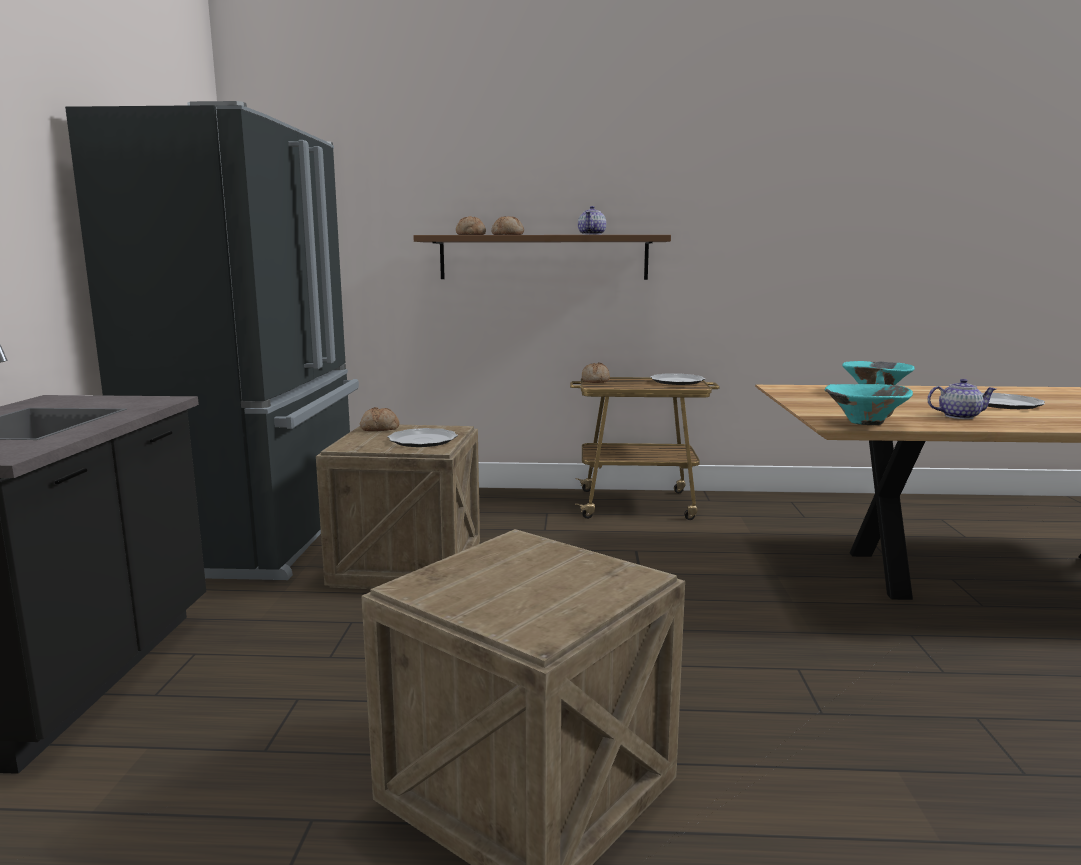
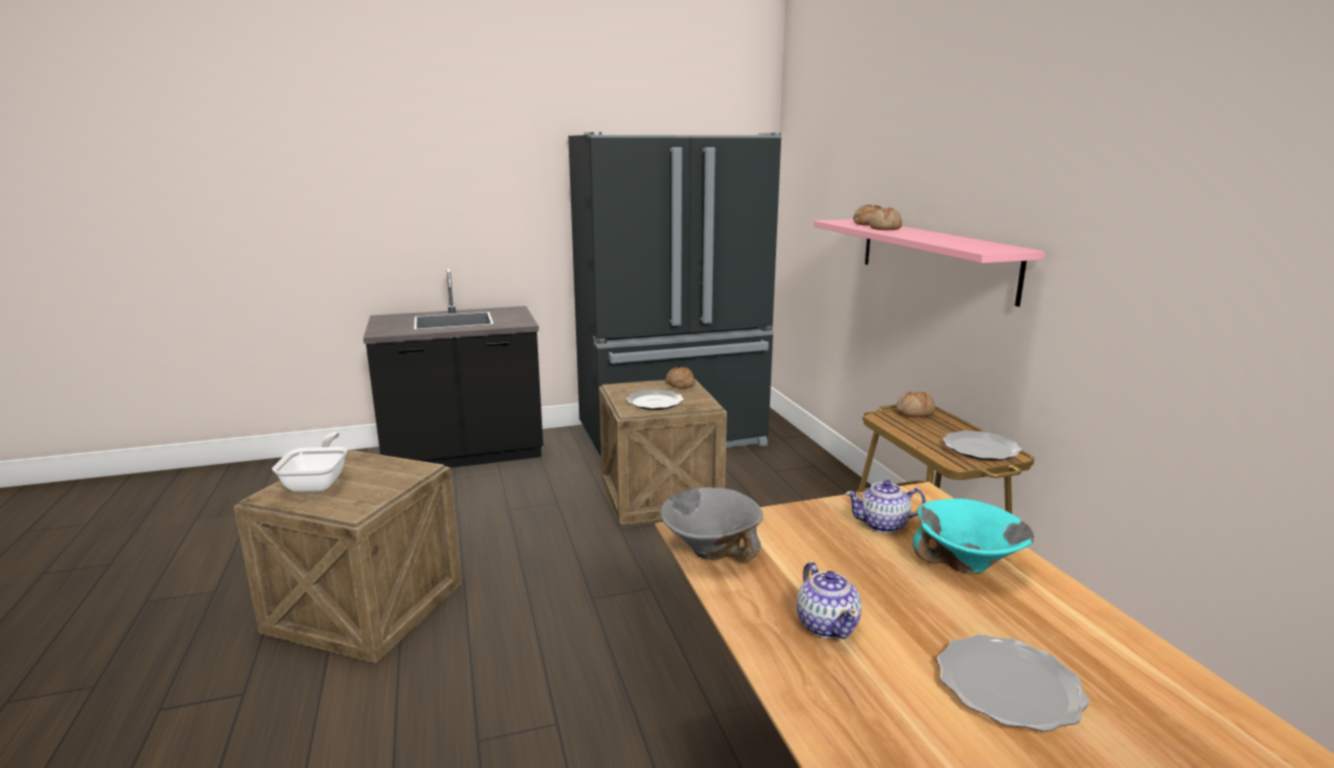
camera: 70 degrees right, 5 degrees up
brown shelf [413,235,671,280] -> pink shelf [814,219,1045,307]
teapot [578,206,606,235] -> teapot moved to [845,480,926,533]
turquoise bowl [825,384,913,425] -> grey bowl [661,487,763,562]
none -> frying pan [272,432,347,492]

